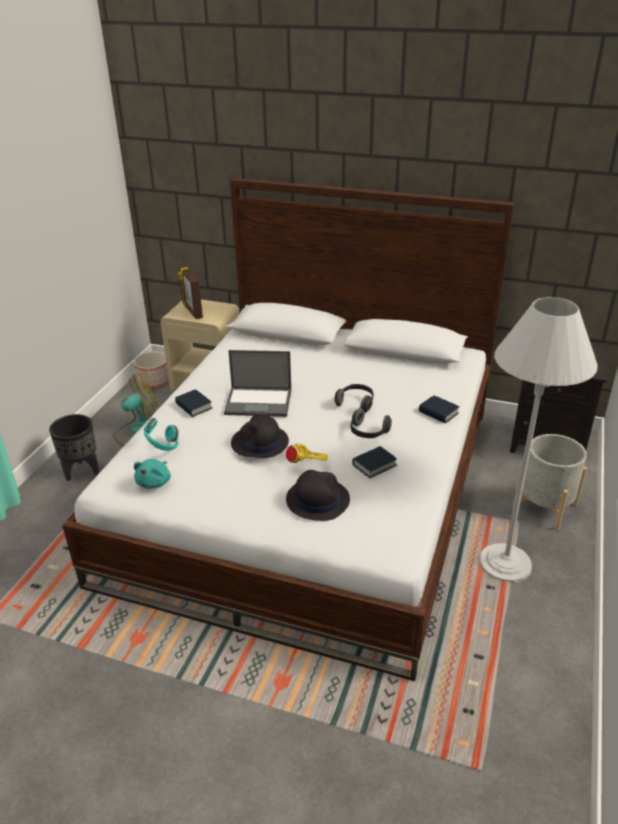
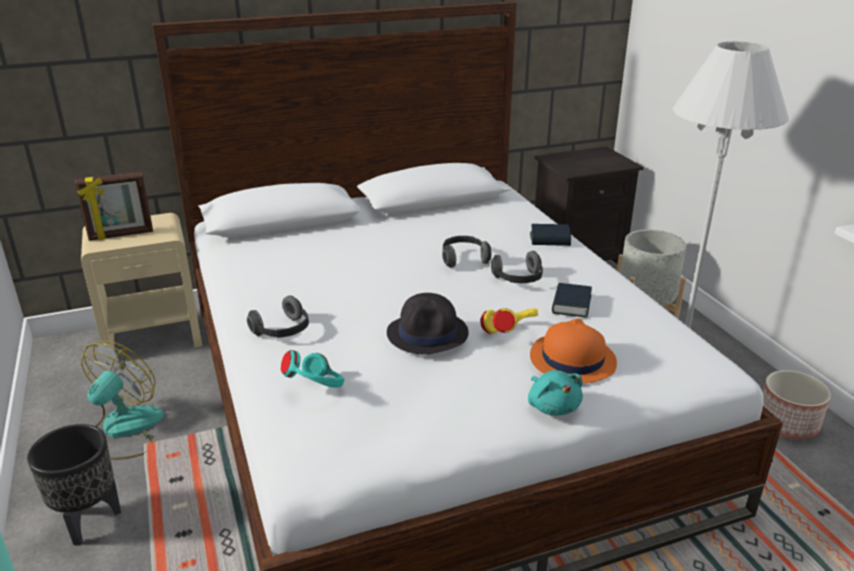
camera: 40 degrees left, 5 degrees down
planter [133,351,169,389] -> planter moved to [763,370,831,439]
turquoise plush toy [134,459,171,488] -> turquoise plush toy moved to [528,370,583,416]
book [175,389,212,417] -> headphones [247,295,309,338]
picture frame [178,265,203,319] -> picture frame turned 45 degrees counterclockwise [75,171,153,241]
laptop [224,350,291,417] -> none
black hat [286,470,350,521] -> orange hat [530,318,617,383]

